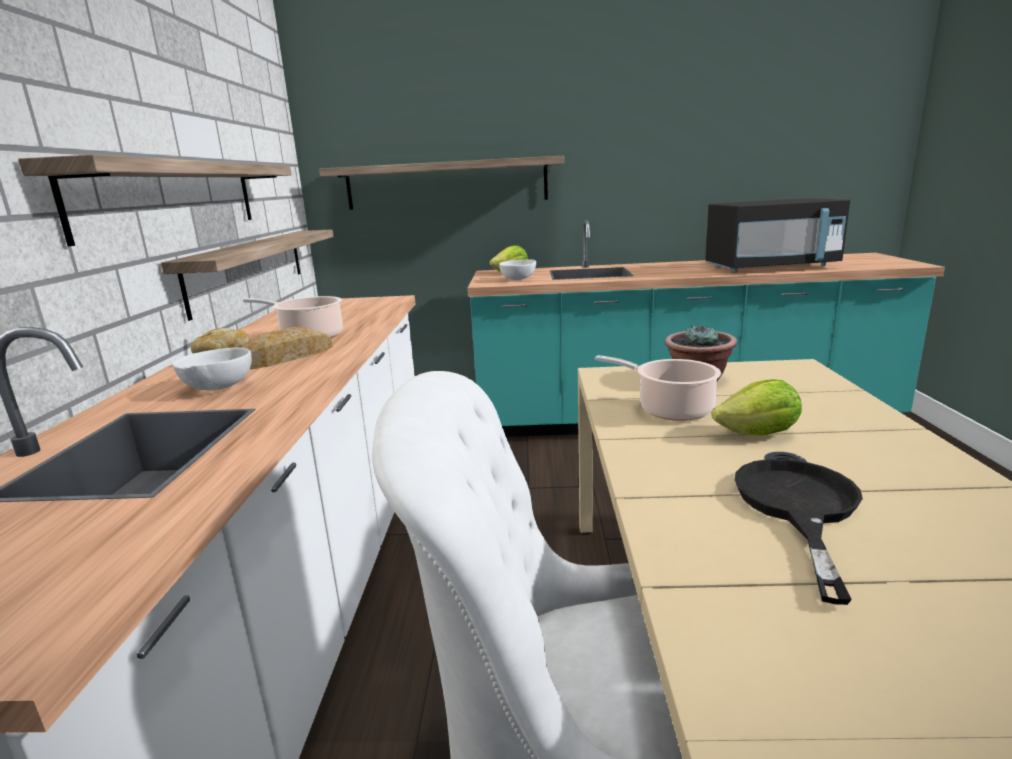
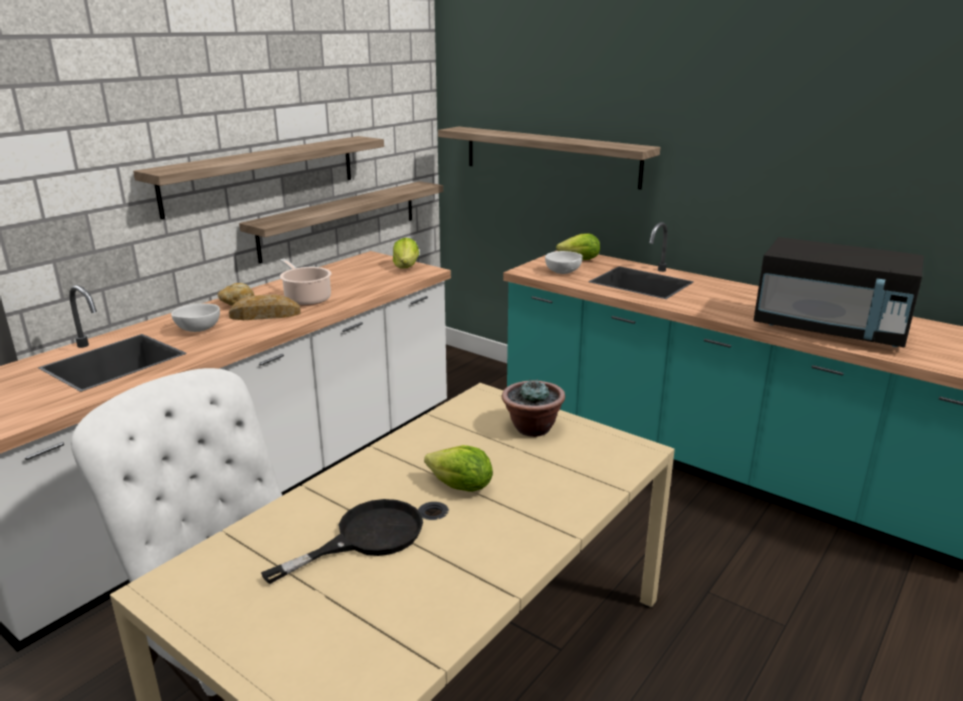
camera: 35 degrees right, 5 degrees up
cooking pot [595,355,721,421] -> none
none -> lettuce [393,238,419,269]

